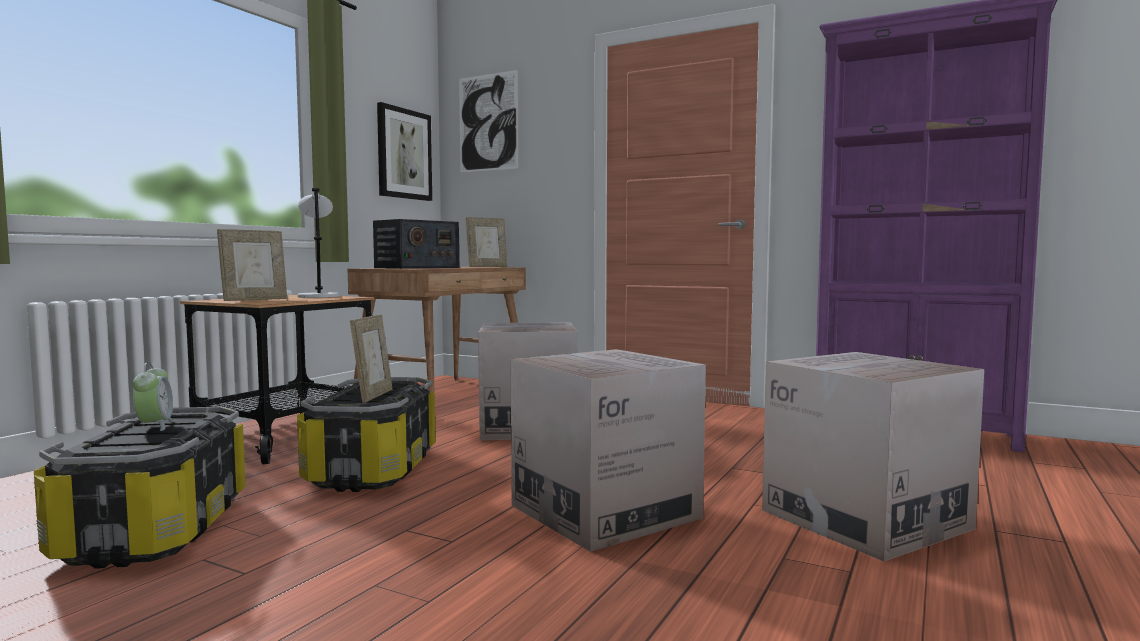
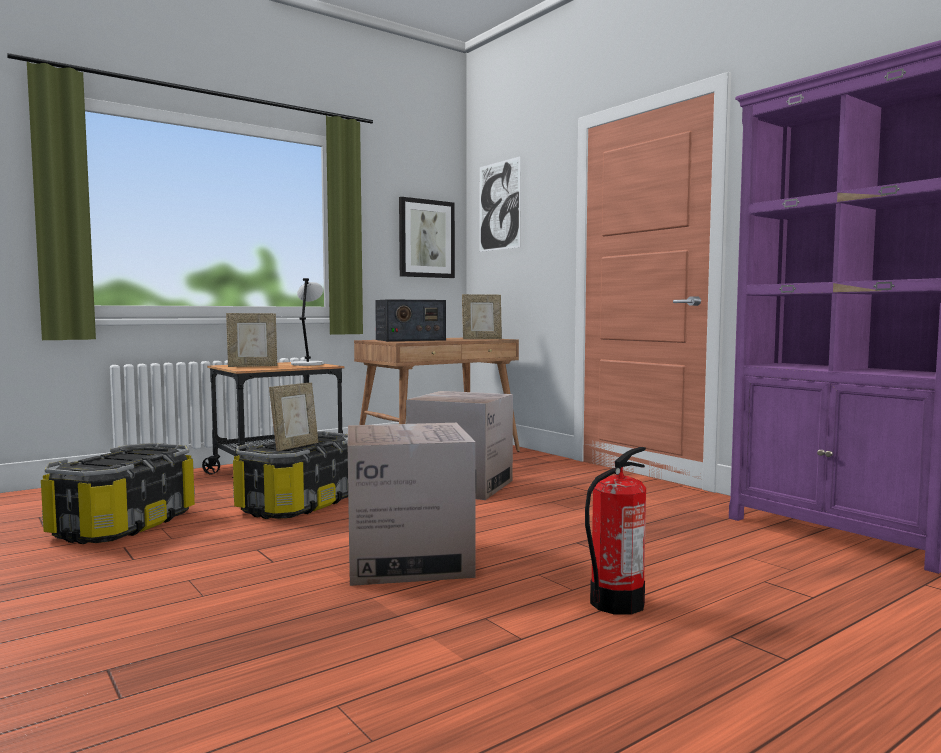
camera: 25 degrees right, 0 degrees up
alarm clock [133,362,175,431] -> none
cardboard box [762,352,984,561] -> fire extinguisher [585,447,646,615]

